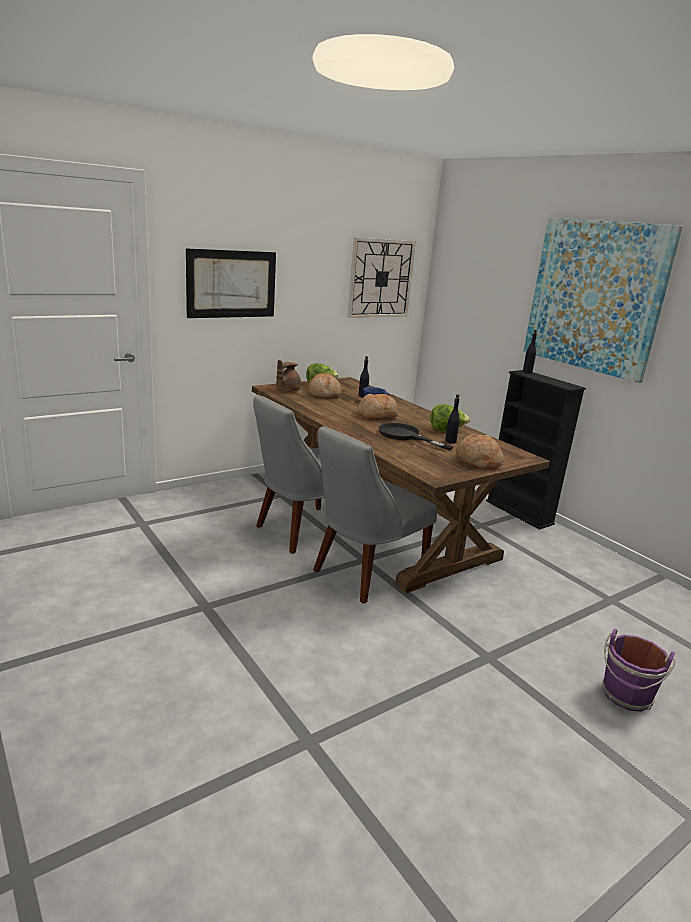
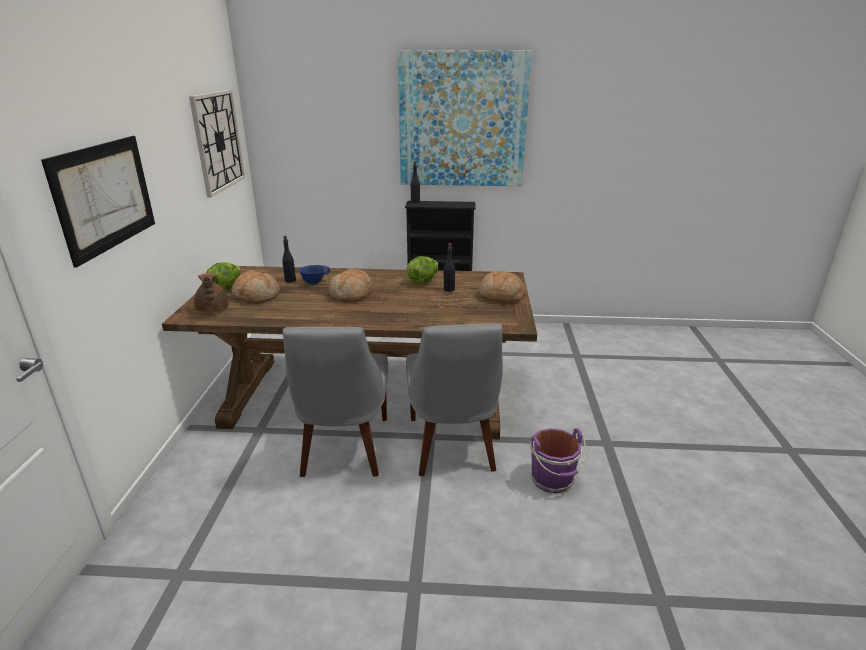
camera: 50 degrees left, 5 degrees up
black frying pan [378,423,453,450] -> none
purple bucket [602,629,676,712] -> purple bucket moved to [530,428,586,493]

